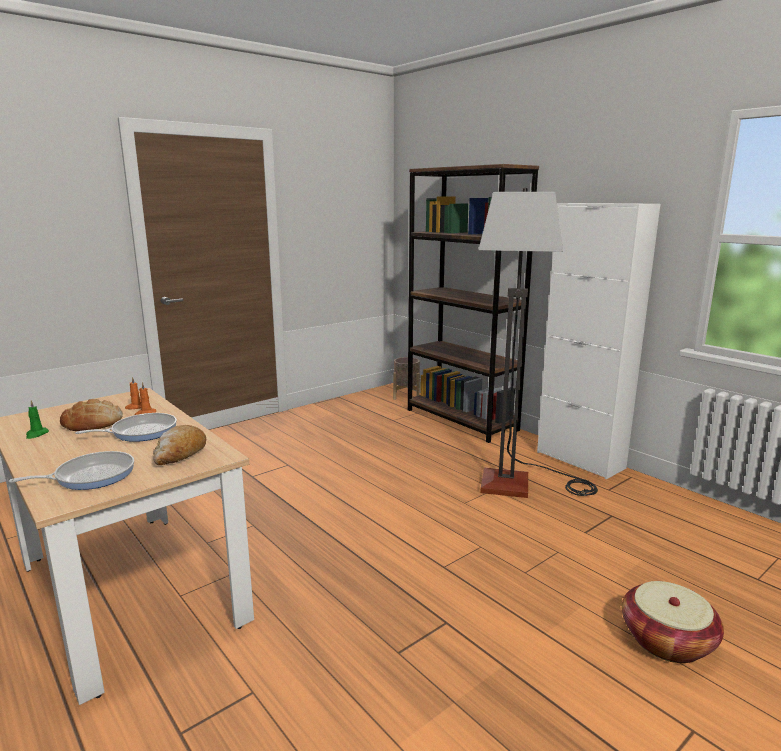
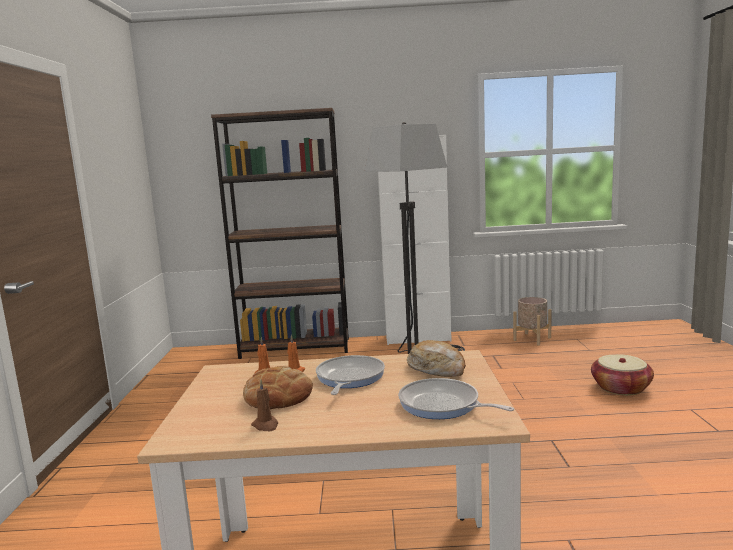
camera: 50 degrees left, 5 degrees down
frying pan [9,451,134,490] -> frying pan turned 60 degrees counterclockwise [398,378,514,419]
green candle [26,400,49,439] -> brown candle [251,380,278,431]
beige planter [393,357,420,400] -> beige planter moved to [513,297,552,345]

